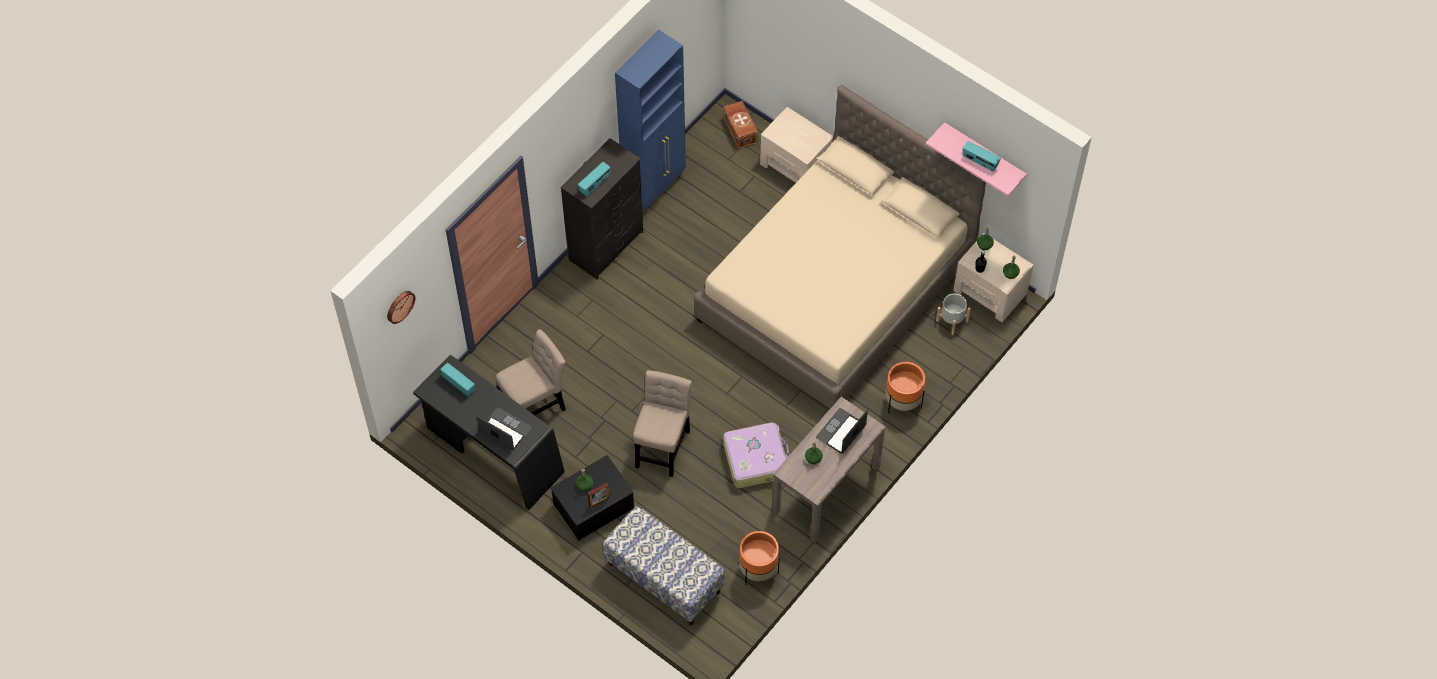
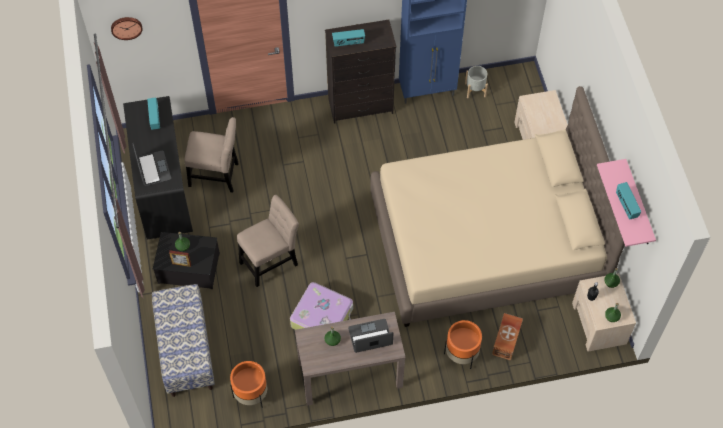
camera: 40 degrees right, 0 degrees up
brown storage box [724,101,758,149] -> brown storage box moved to [492,313,523,361]
grey planter [936,294,971,335] -> grey planter moved to [465,66,488,98]

